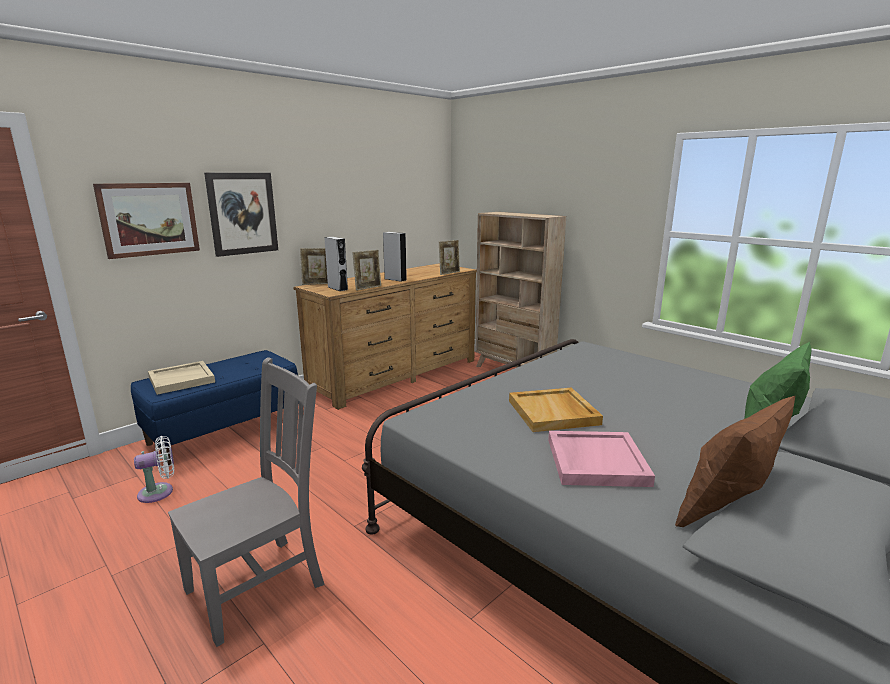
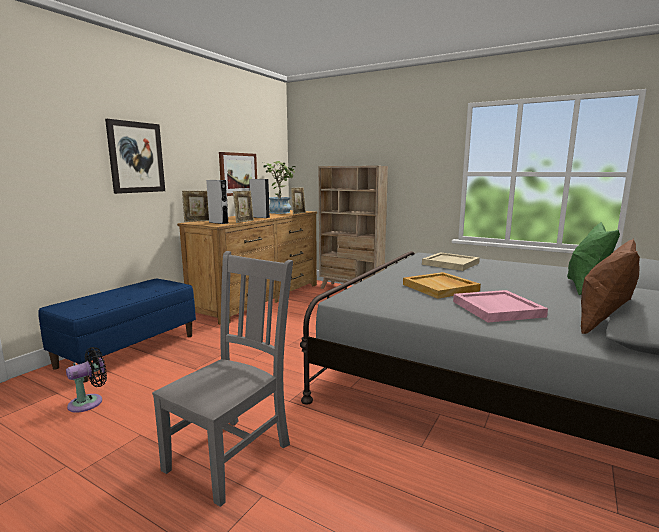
camera: 15 degrees left, 5 degrees down
picture [93,183,200,259] -> picture moved to [219,152,257,196]
white fan [134,436,174,503] -> black fan [66,347,107,413]
beige tray [148,361,215,395] -> beige tray moved to [422,252,480,271]
none -> potted plant [263,161,296,214]

